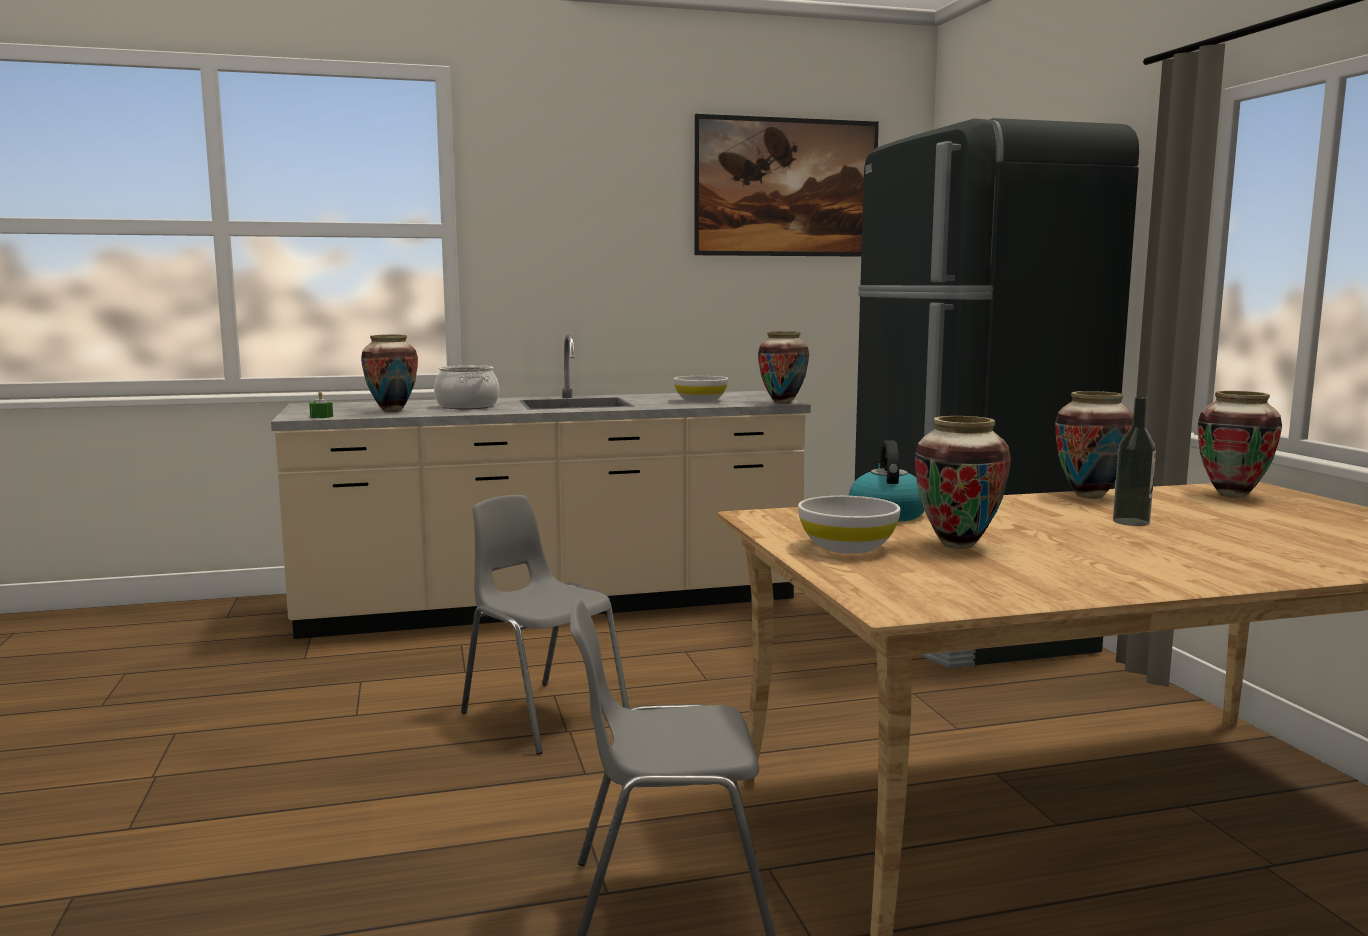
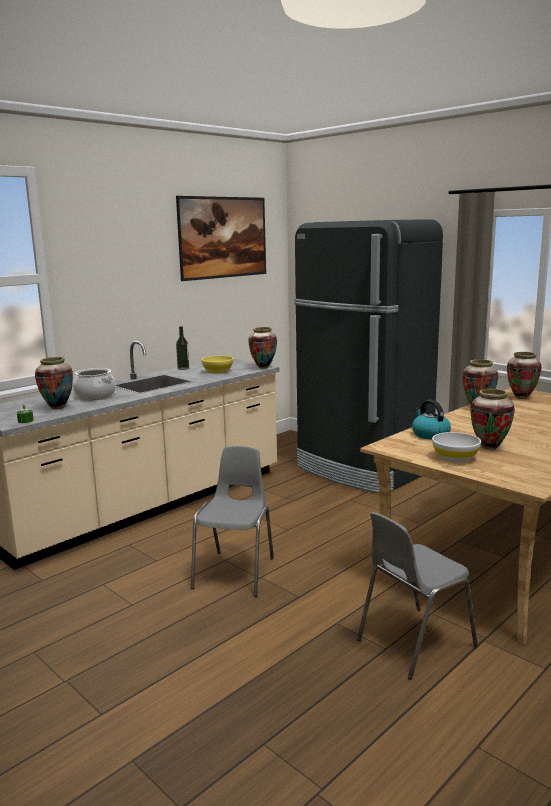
camera: 30 degrees left, 5 degrees up
grey chair [461,495,630,755] -> grey chair turned 90 degrees clockwise [191,446,274,597]
white bowl [674,376,728,403] -> yellow bowl [201,356,233,373]
bottle [1113,397,1156,526] -> bottle moved to [176,326,189,370]

